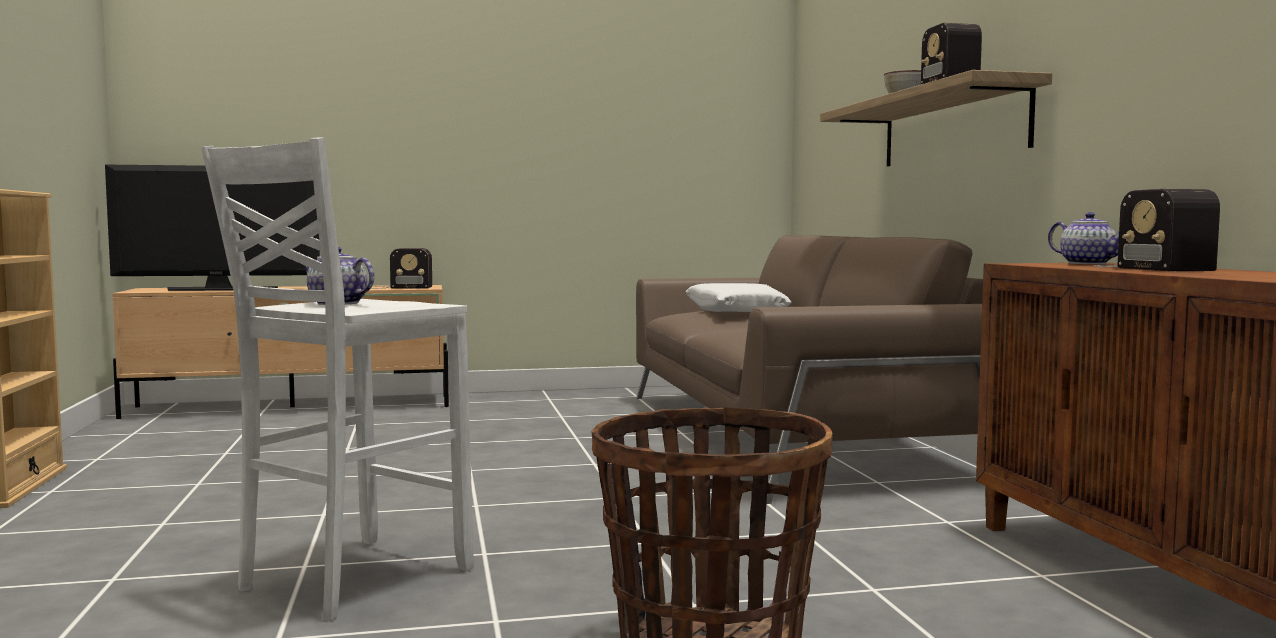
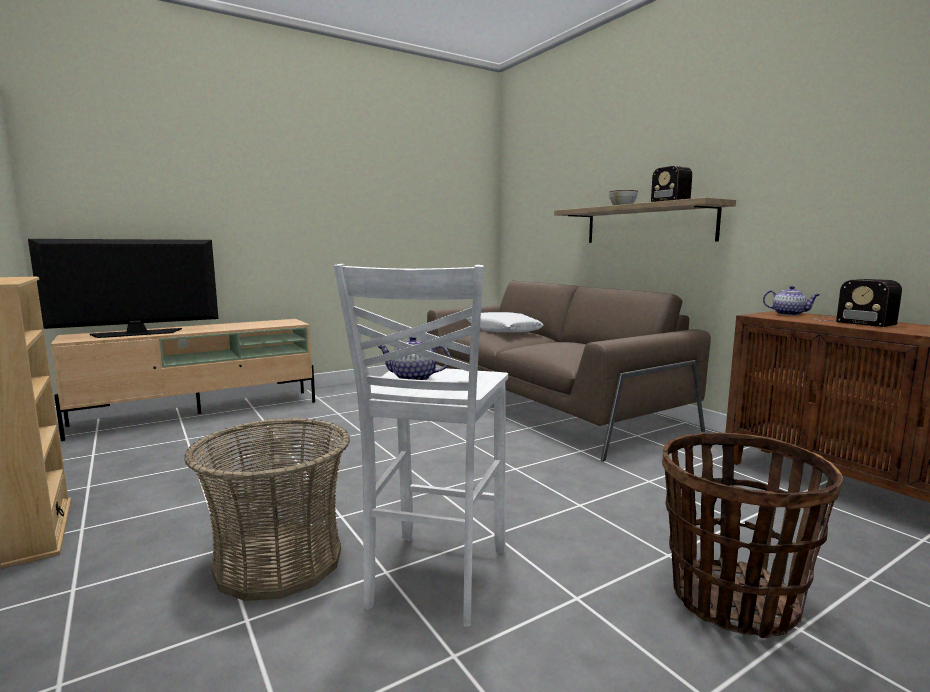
camera: 20 degrees left, 5 degrees up
radio [371,248,432,289] -> none
none -> basket [184,418,350,601]

